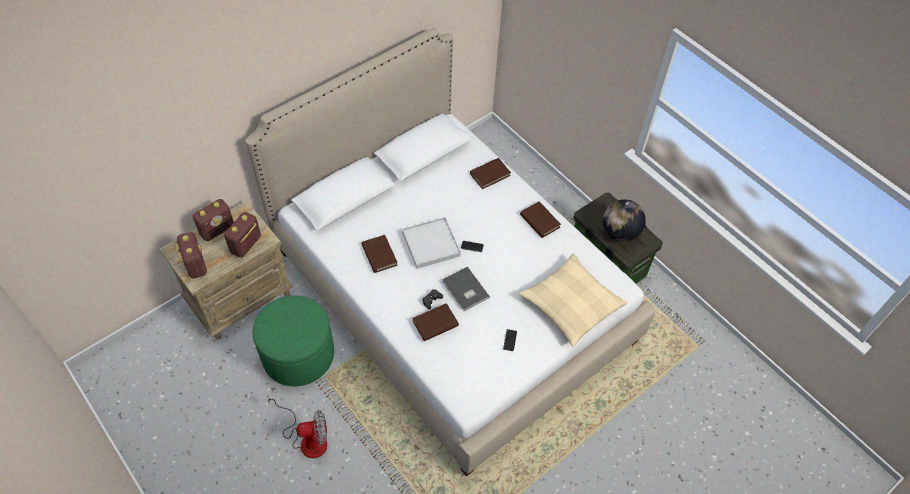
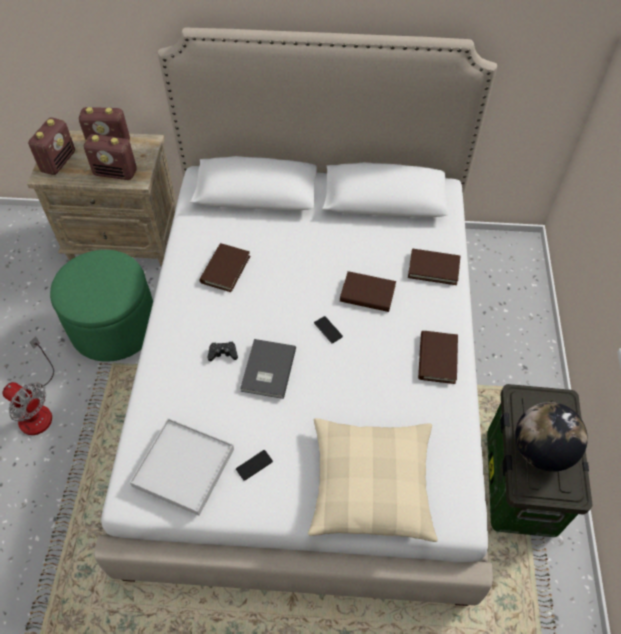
camera: 45 degrees right, 0 degrees up
radio [224,212,261,258] -> radio turned 150 degrees counterclockwise [84,134,137,180]
white tray [402,217,461,269] -> white tray moved to [130,418,234,516]
brown book [412,303,459,341] -> brown book moved to [340,271,396,312]

